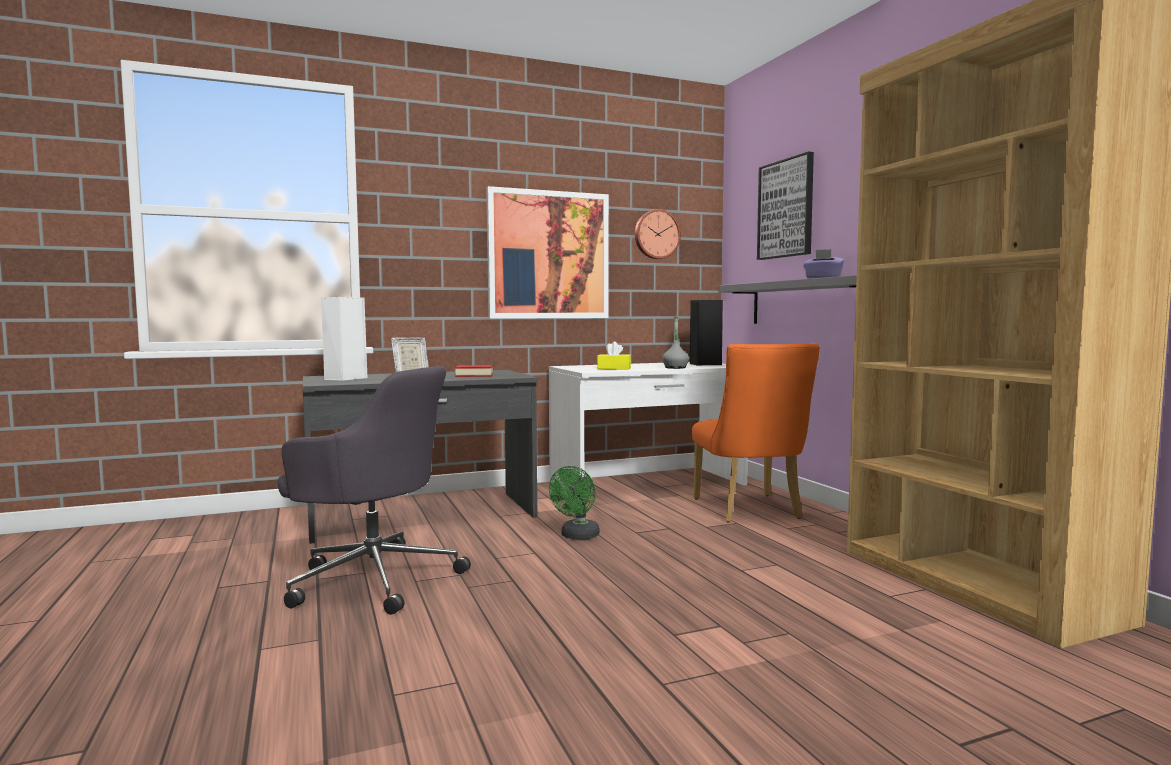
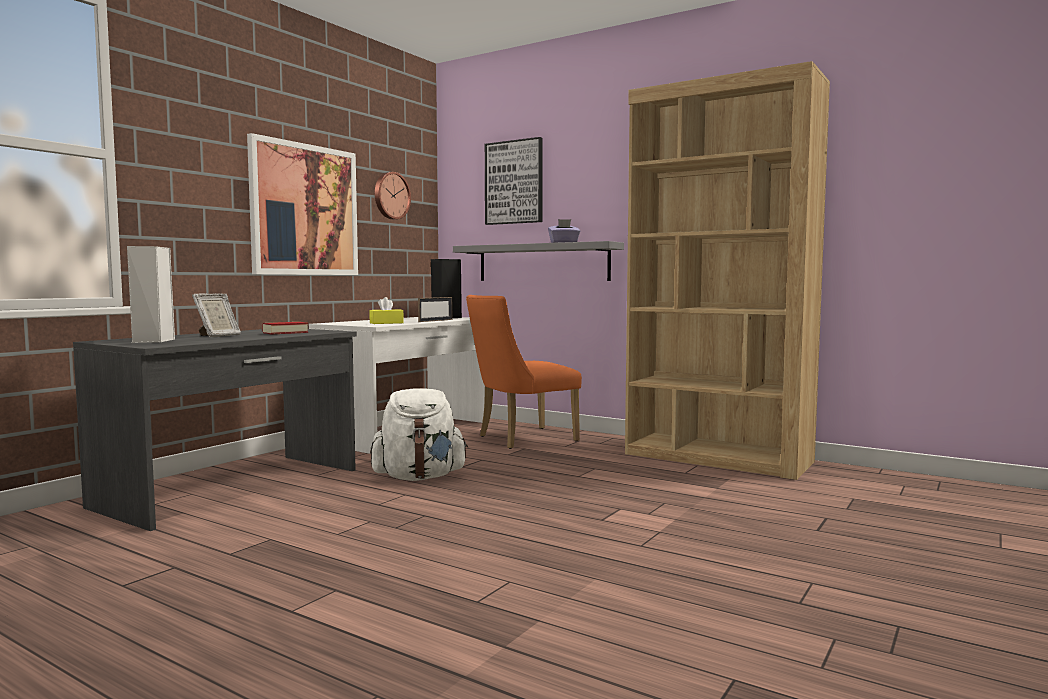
camera: 35 degrees left, 0 degrees up
grey office chair [278,366,471,615] -> none
green fan [549,466,599,540] -> white backpack [370,388,468,481]
grey bottle [662,317,689,369] -> picture frame [418,297,452,322]
orange chair [692,343,820,523] -> orange chair turned 105 degrees clockwise [466,295,582,449]

